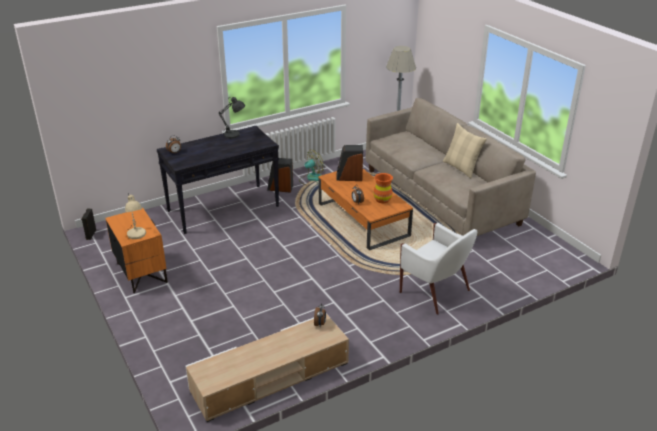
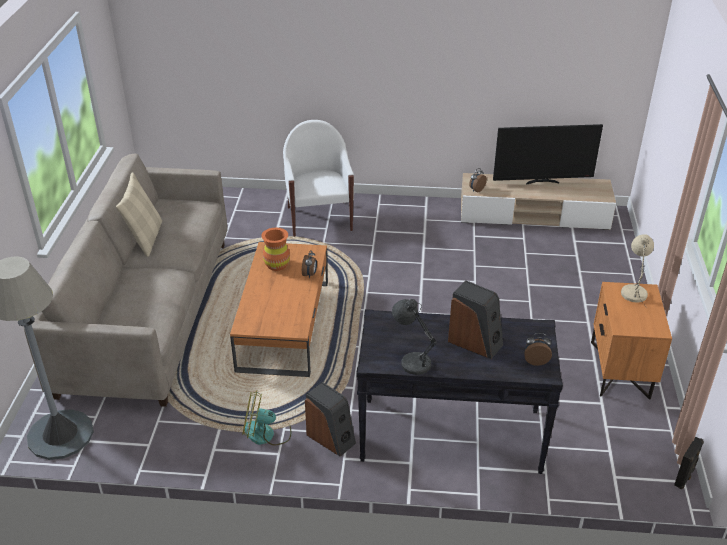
camera: 145 degrees left, 5 degrees up
speaker [336,145,363,181] -> speaker moved to [448,280,503,359]
none -> television [493,124,603,185]

